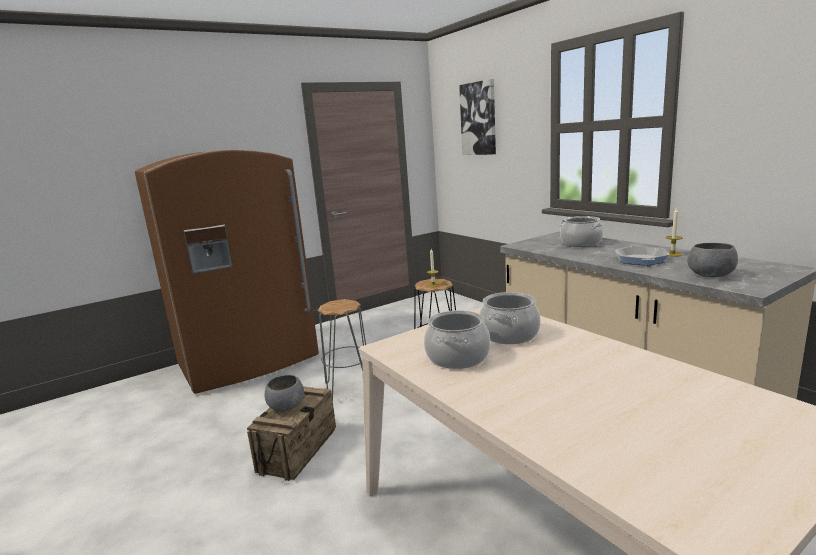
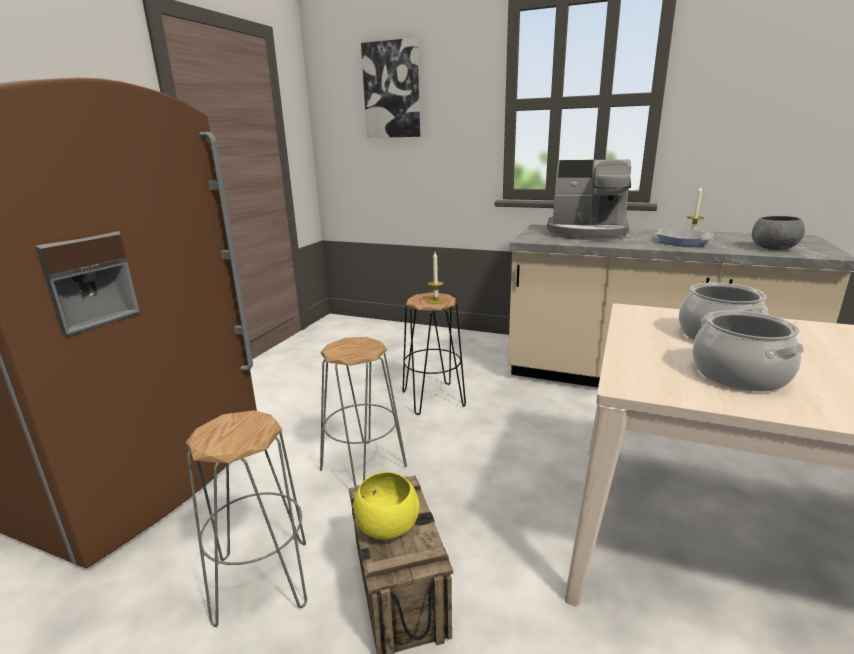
camera: 35 degrees left, 5 degrees up
grey bowl [265,375,304,411] -> yellow bowl [353,472,420,540]
cooking pot [560,216,603,247] -> coffee machine [547,159,631,240]
none -> grey stool [185,410,307,627]

